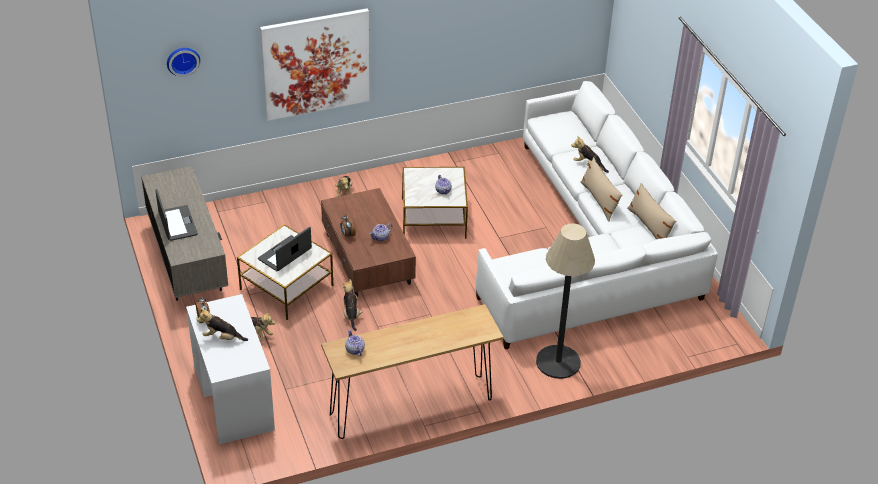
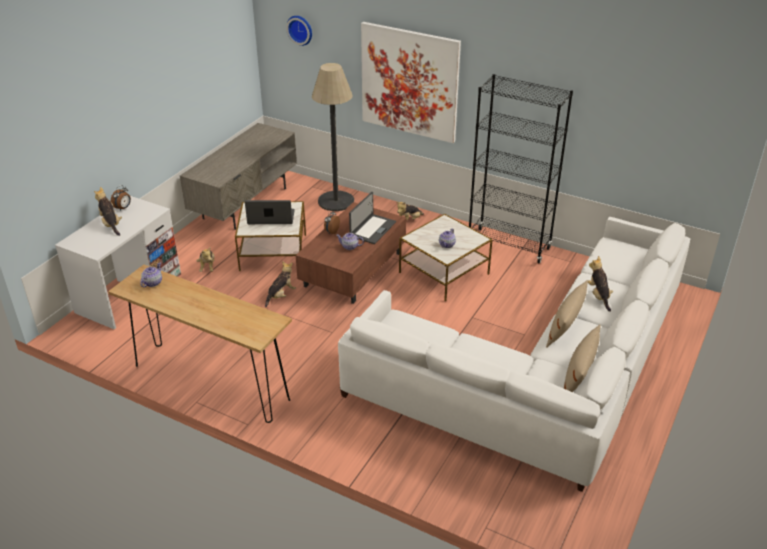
camera: 50 degrees right, 5 degrees down
laptop [155,189,198,241] -> laptop moved to [349,192,396,244]
floor lamp [536,223,595,379] -> floor lamp moved to [312,63,354,211]
none -> black bookcase [469,74,573,263]

